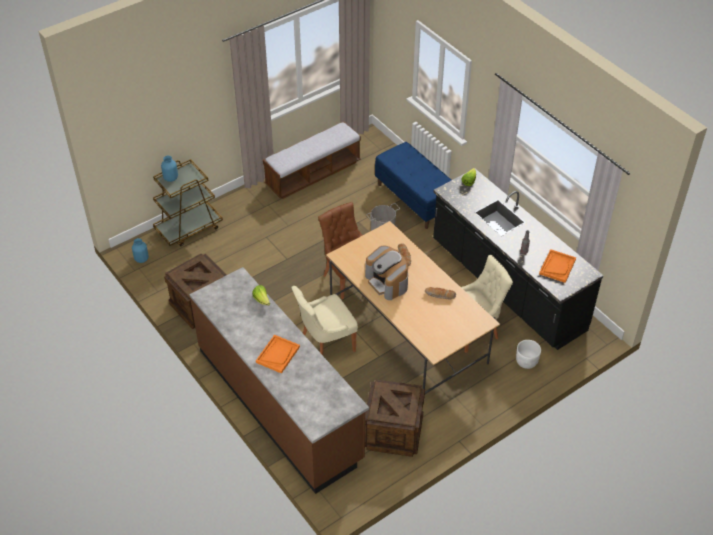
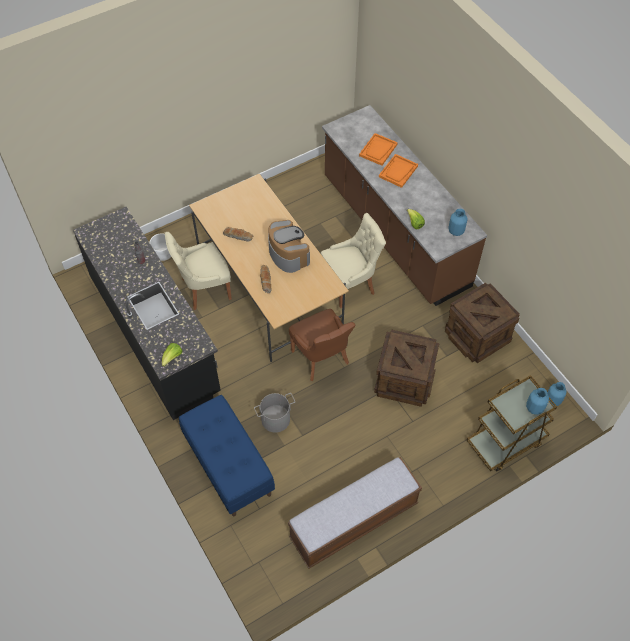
camera: 175 degrees left, 10 degrees up
crate [365,379,425,457] -> crate moved to [374,329,439,407]
orange tray [539,249,576,283] -> orange tray moved to [359,133,398,166]
none -> blue vase [448,209,468,236]

